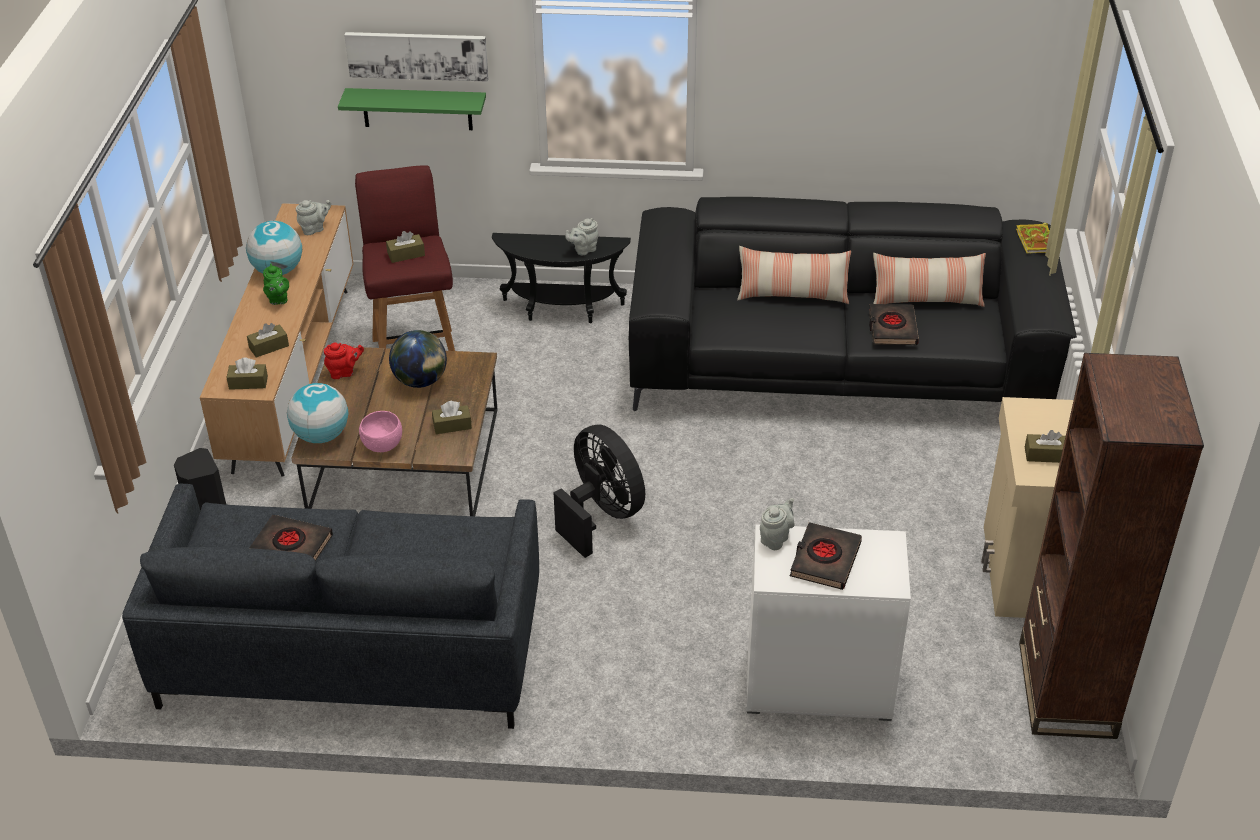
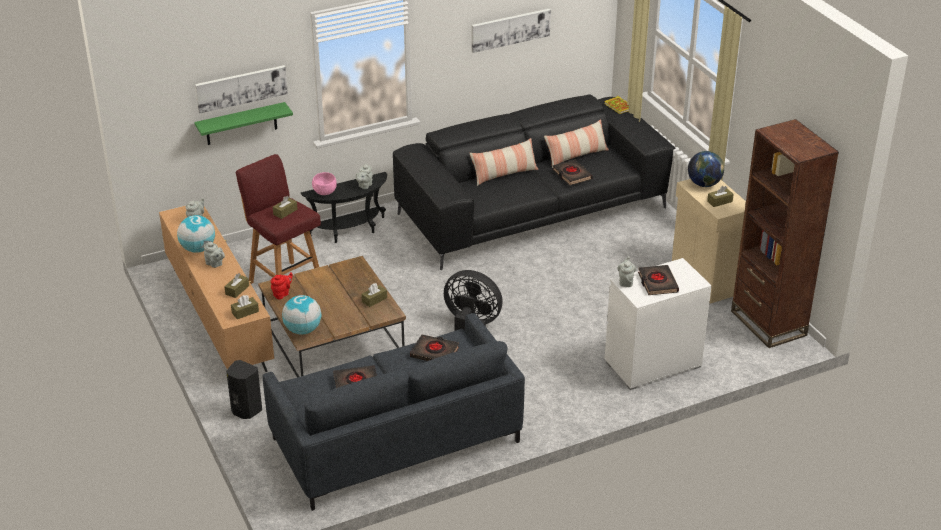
camera: 30 degrees left, 5 degrees down
green teapot [263,264,289,305] -> grey teapot [204,241,225,268]
pink bowl [359,411,402,452] -> pink bowl moved to [312,172,337,195]
globe [389,330,447,388] -> globe moved to [688,151,724,187]
none -> black book [410,335,459,361]
none -> picture [472,9,551,53]

